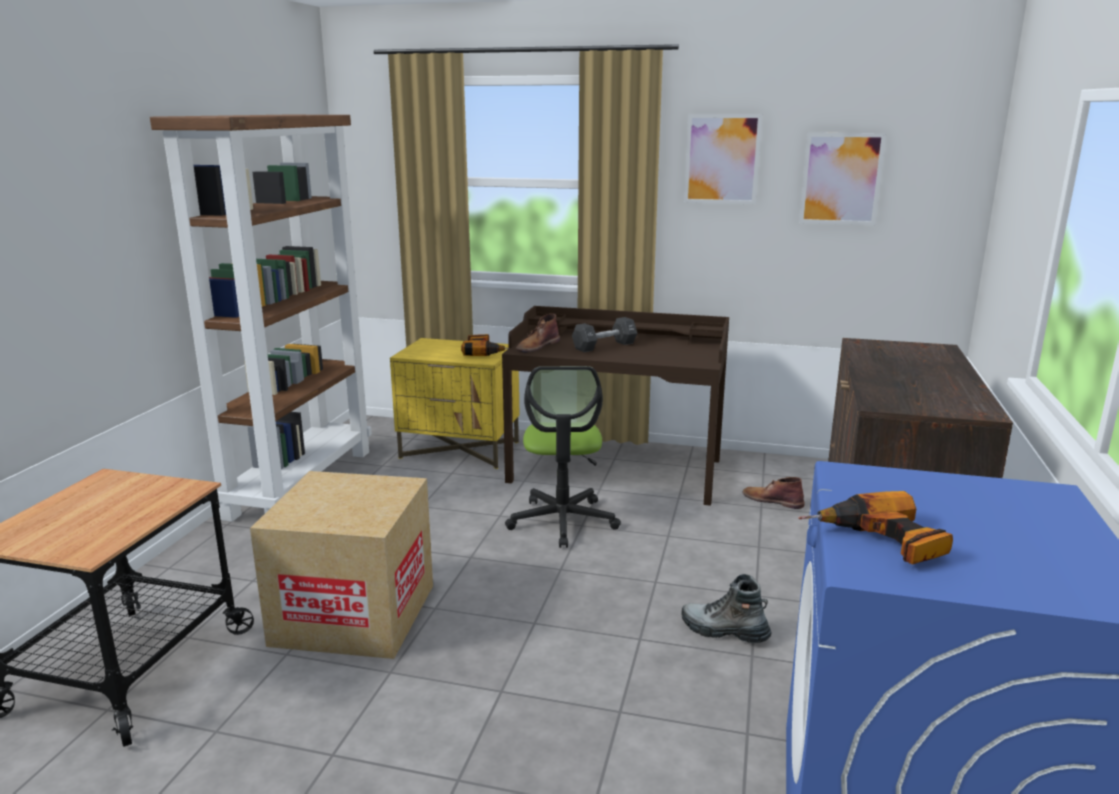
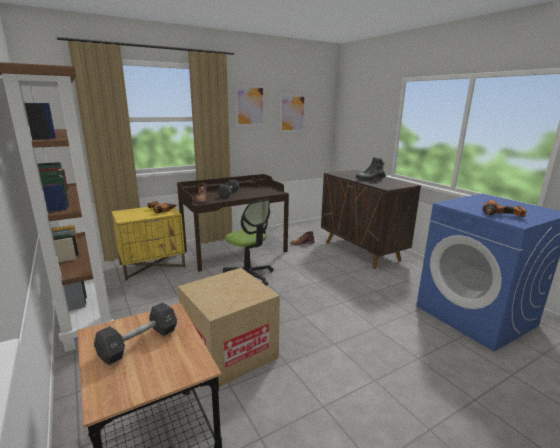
camera: 45 degrees left, 0 degrees up
boot [681,574,772,643] -> boot moved to [356,157,386,181]
none -> black dumbbell [94,302,177,365]

